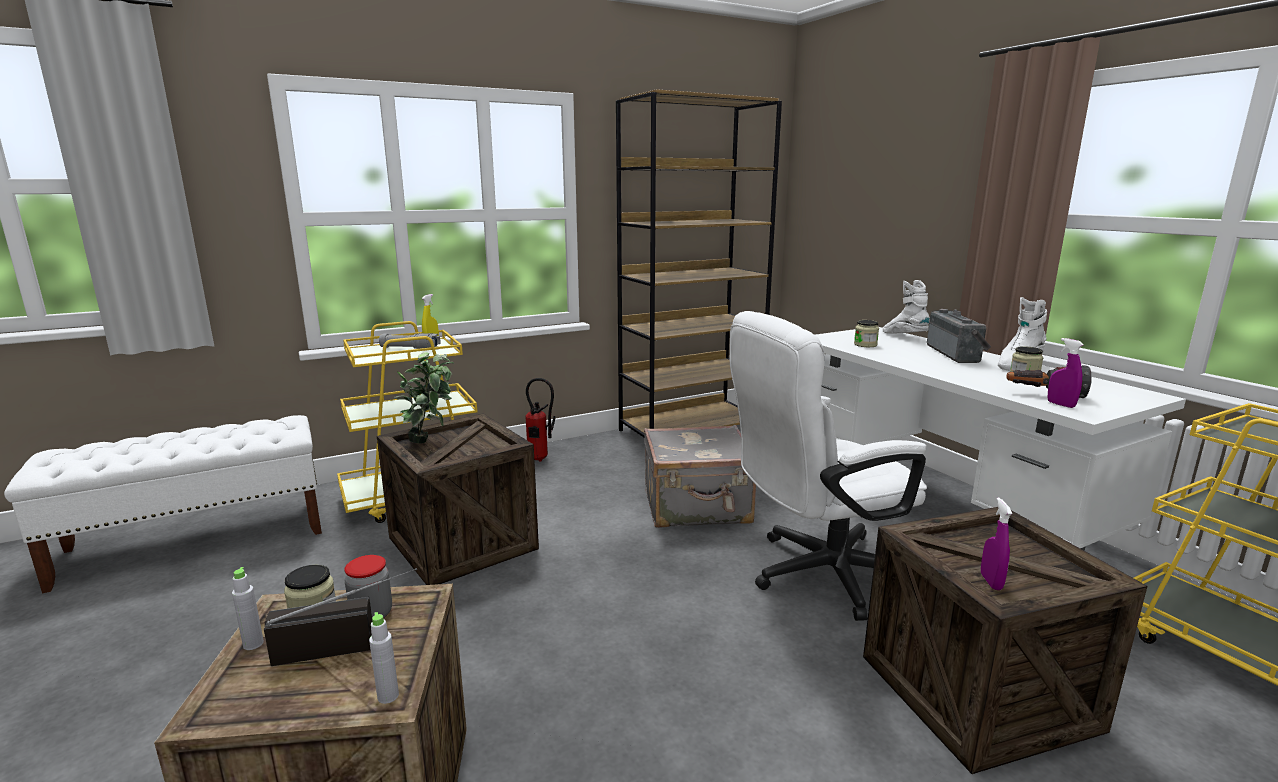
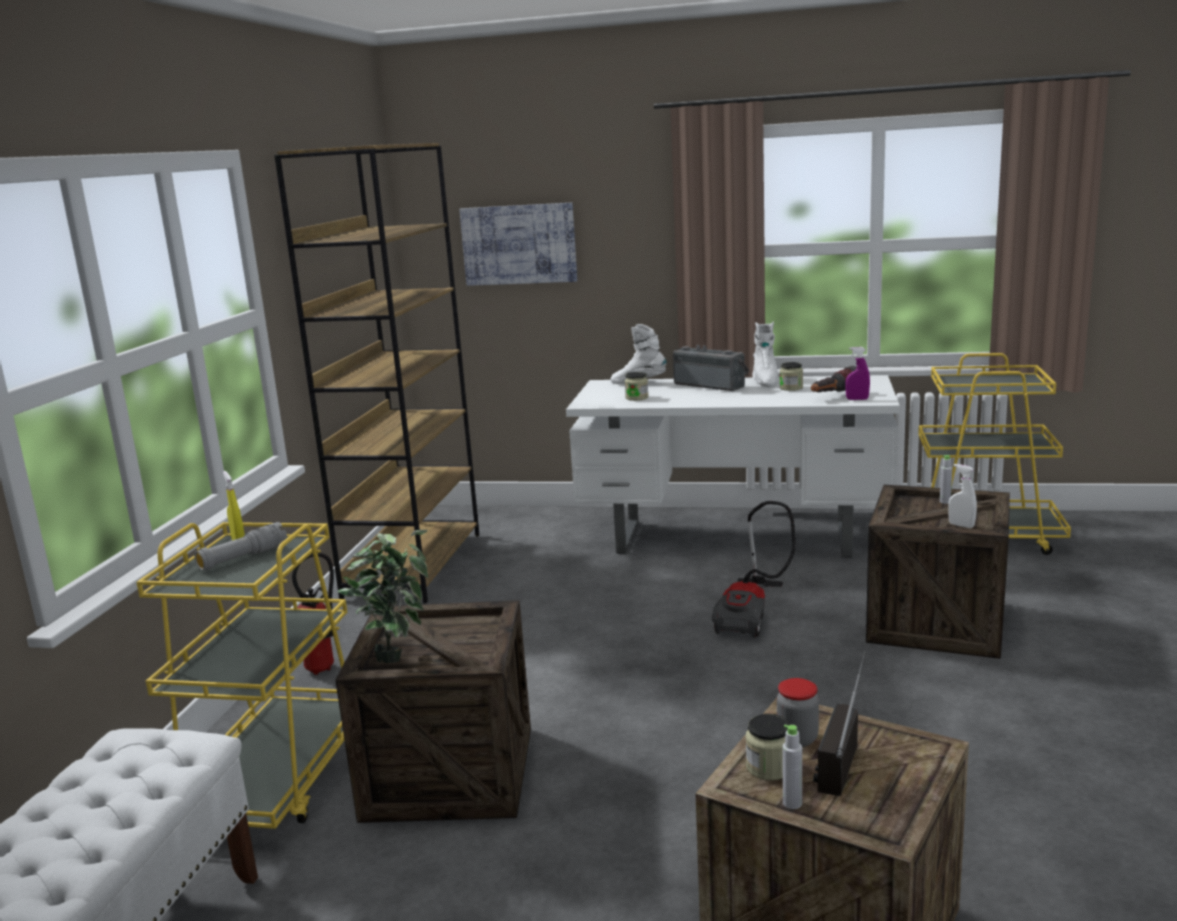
camera: 50 degrees left, 0 degrees up
grey bottle [369,612,399,704] -> grey bottle moved to [940,455,952,504]
grey suitcase [644,425,756,528] -> none
white office chair [730,311,927,621] -> vacuum cleaner [712,501,796,638]
purple spray bottle [981,498,1012,590] -> white spray bottle [948,464,977,528]
none -> picture [459,203,577,286]

